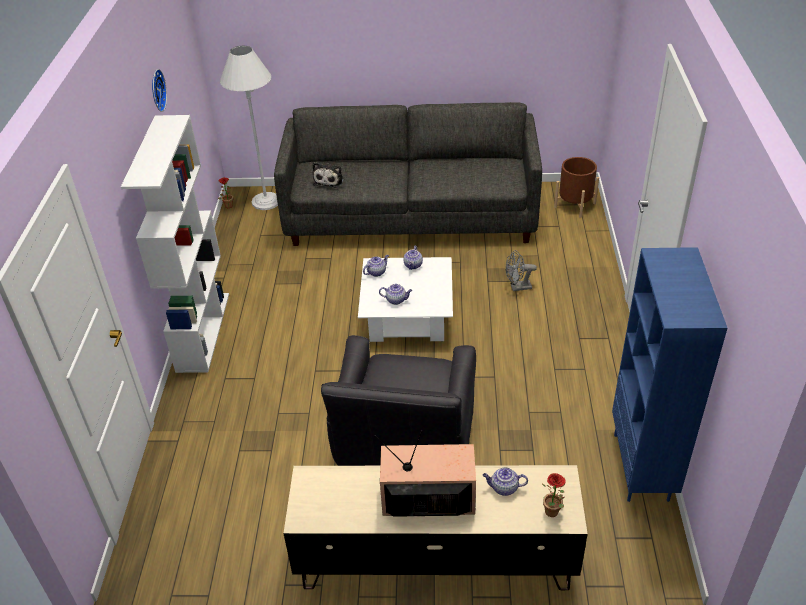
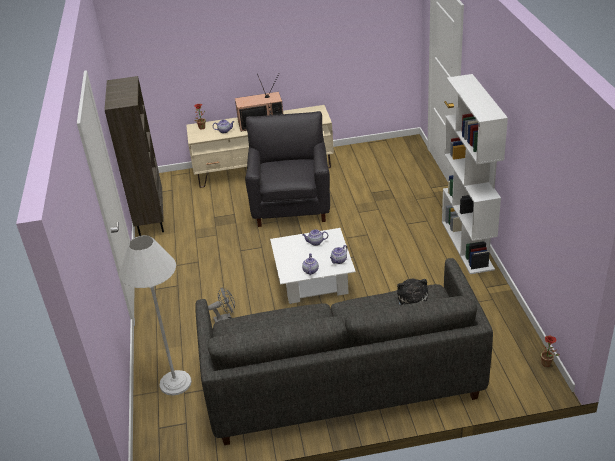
camera: 170 degrees right, 5 degrees down
wall clock [152,69,167,112] -> none
white floor lamp [220,46,278,210] -> white floor lamp moved to [119,235,192,396]
brown planter [554,157,599,218] -> none
blue bookcase [612,247,727,502] -> brown bookcase [104,76,164,236]

